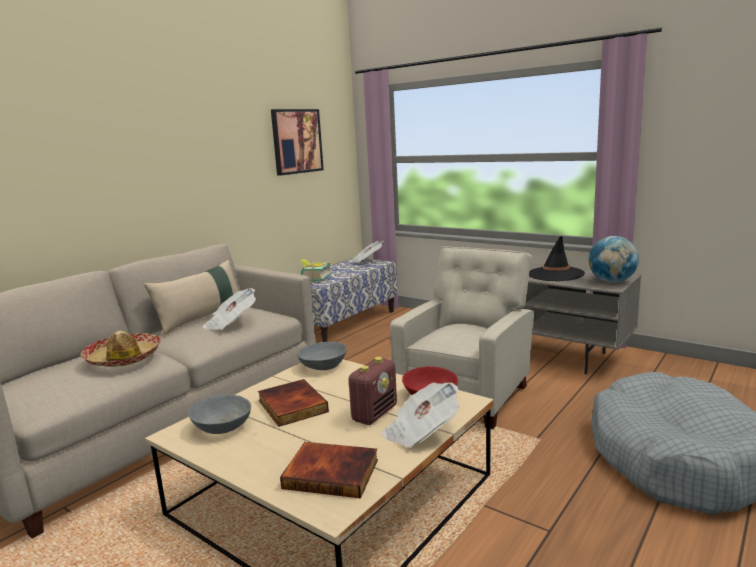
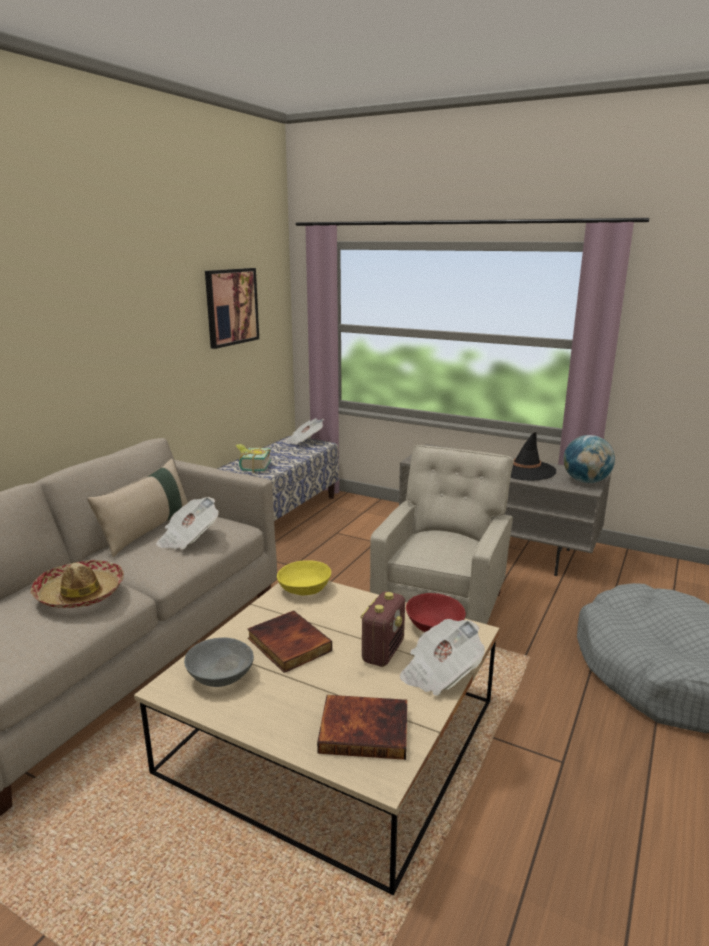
camera: 10 degrees left, 5 degrees up
grey bowl [298,342,347,370] -> yellow bowl [277,560,331,595]

